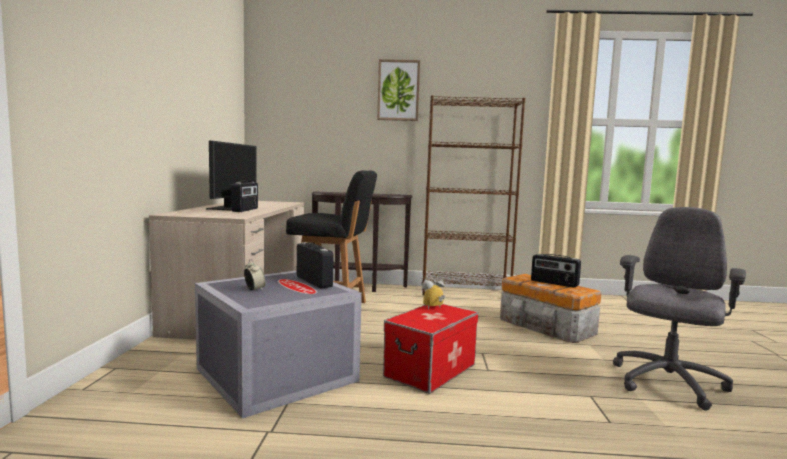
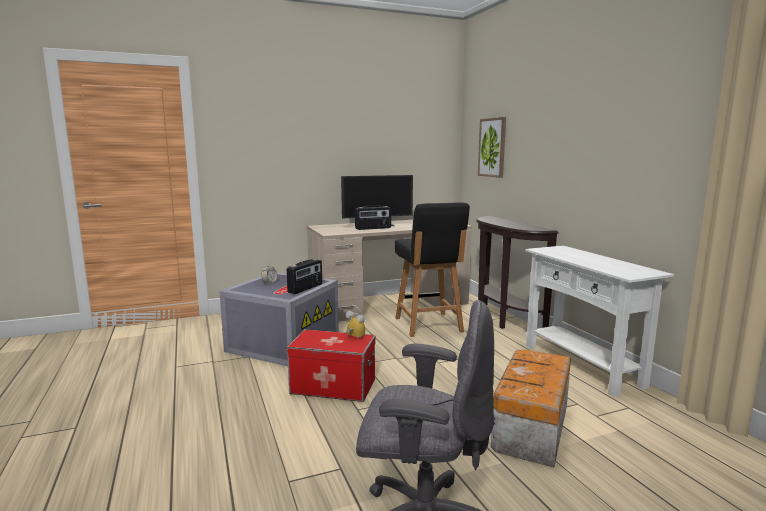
camera: 65 degrees right, 5 degrees up
picture [377,59,420,121] -> picture moved to [478,117,506,178]
brown bookcase [421,95,525,296] -> white console table [525,246,674,397]
radio [531,254,581,288] -> none

